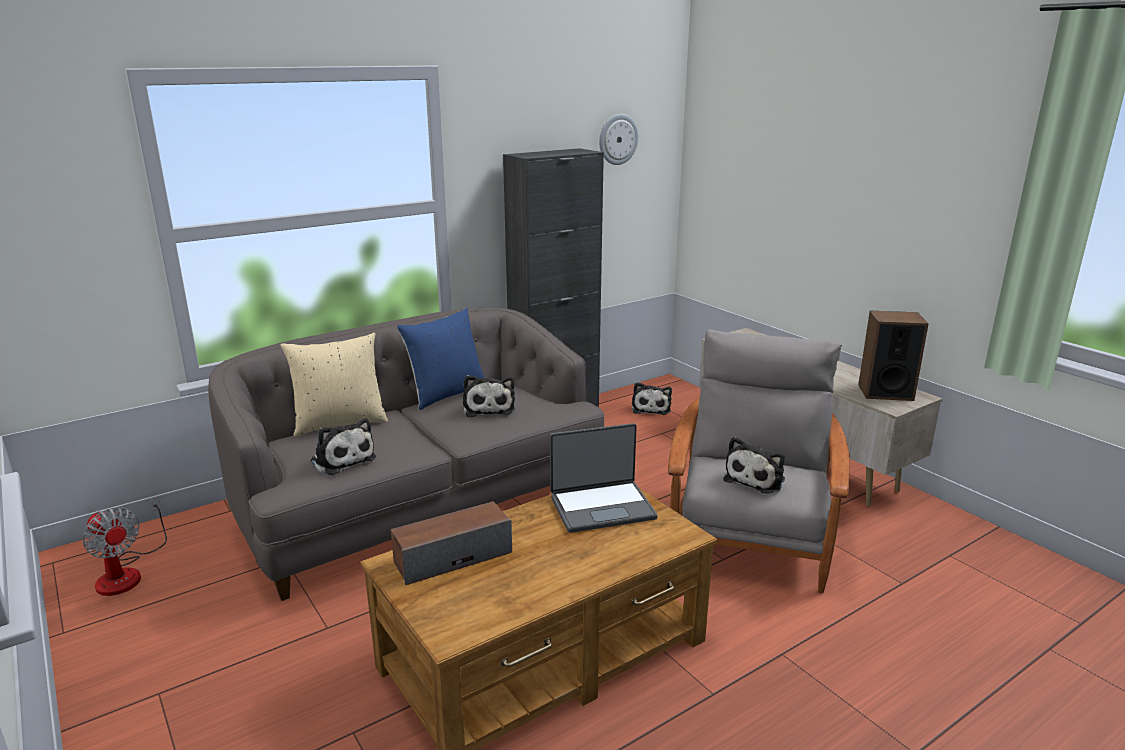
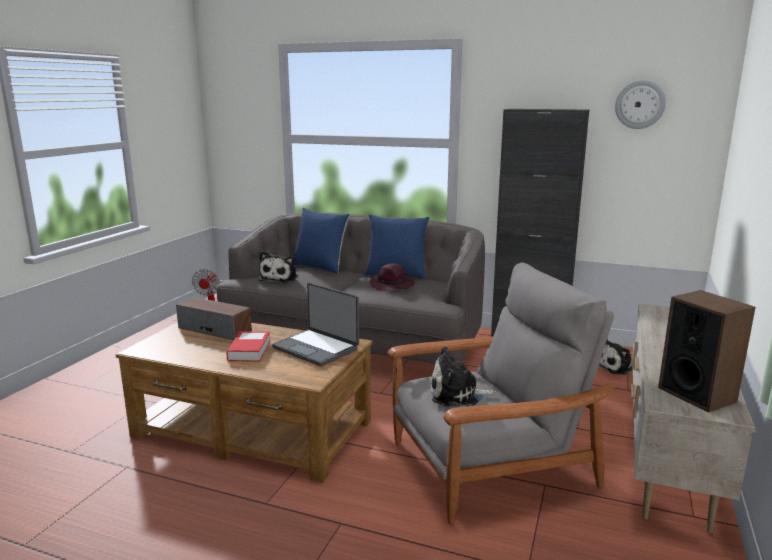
camera: 55 degrees right, 5 degrees down
beige pillow [280,333,388,437] -> blue pillow [294,208,349,274]
plush toy [463,375,515,417] -> purple hat [370,263,415,291]
none -> book [226,331,271,362]

